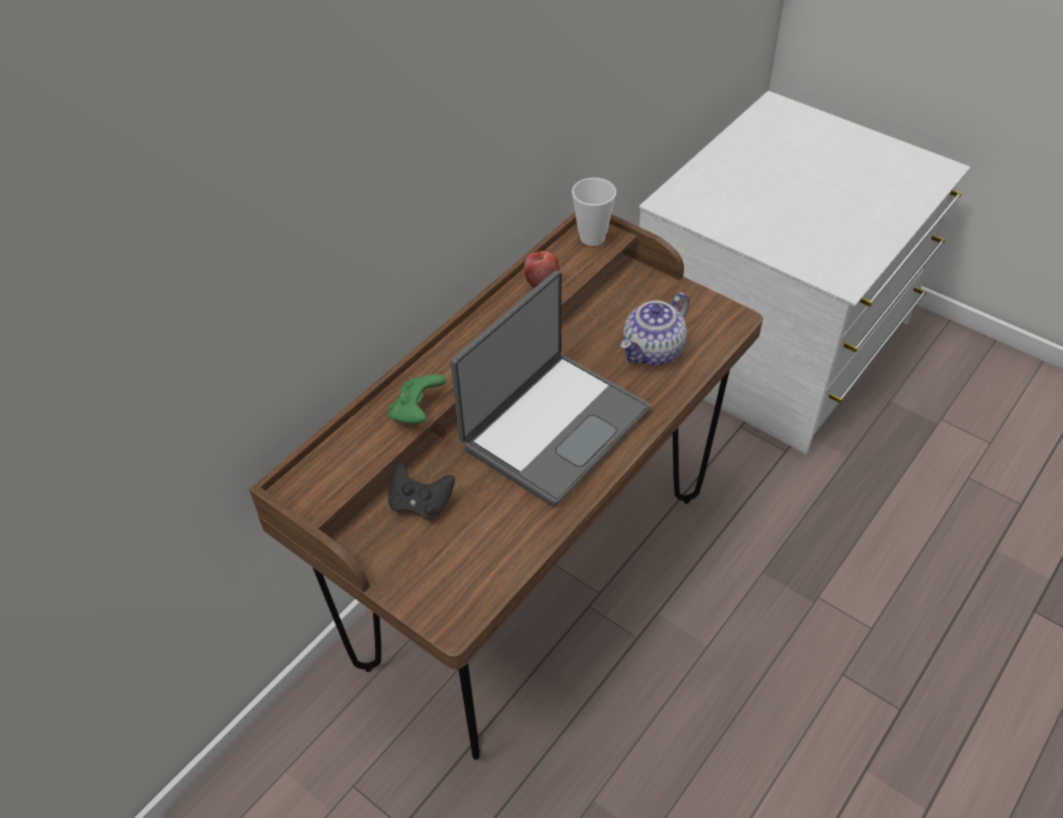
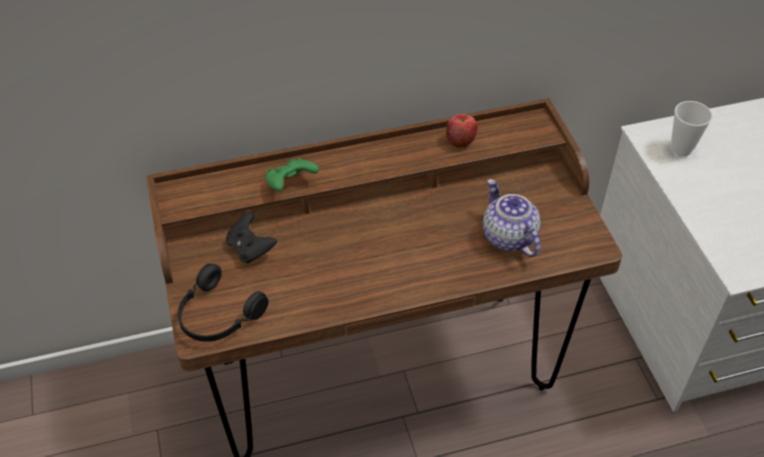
camera: 35 degrees right, 0 degrees up
laptop [450,270,650,507] -> none
cup [572,178,616,246] -> cup moved to [671,101,712,156]
teapot [621,292,689,366] -> teapot turned 75 degrees clockwise [483,179,541,257]
none -> black headphones [178,263,269,342]

